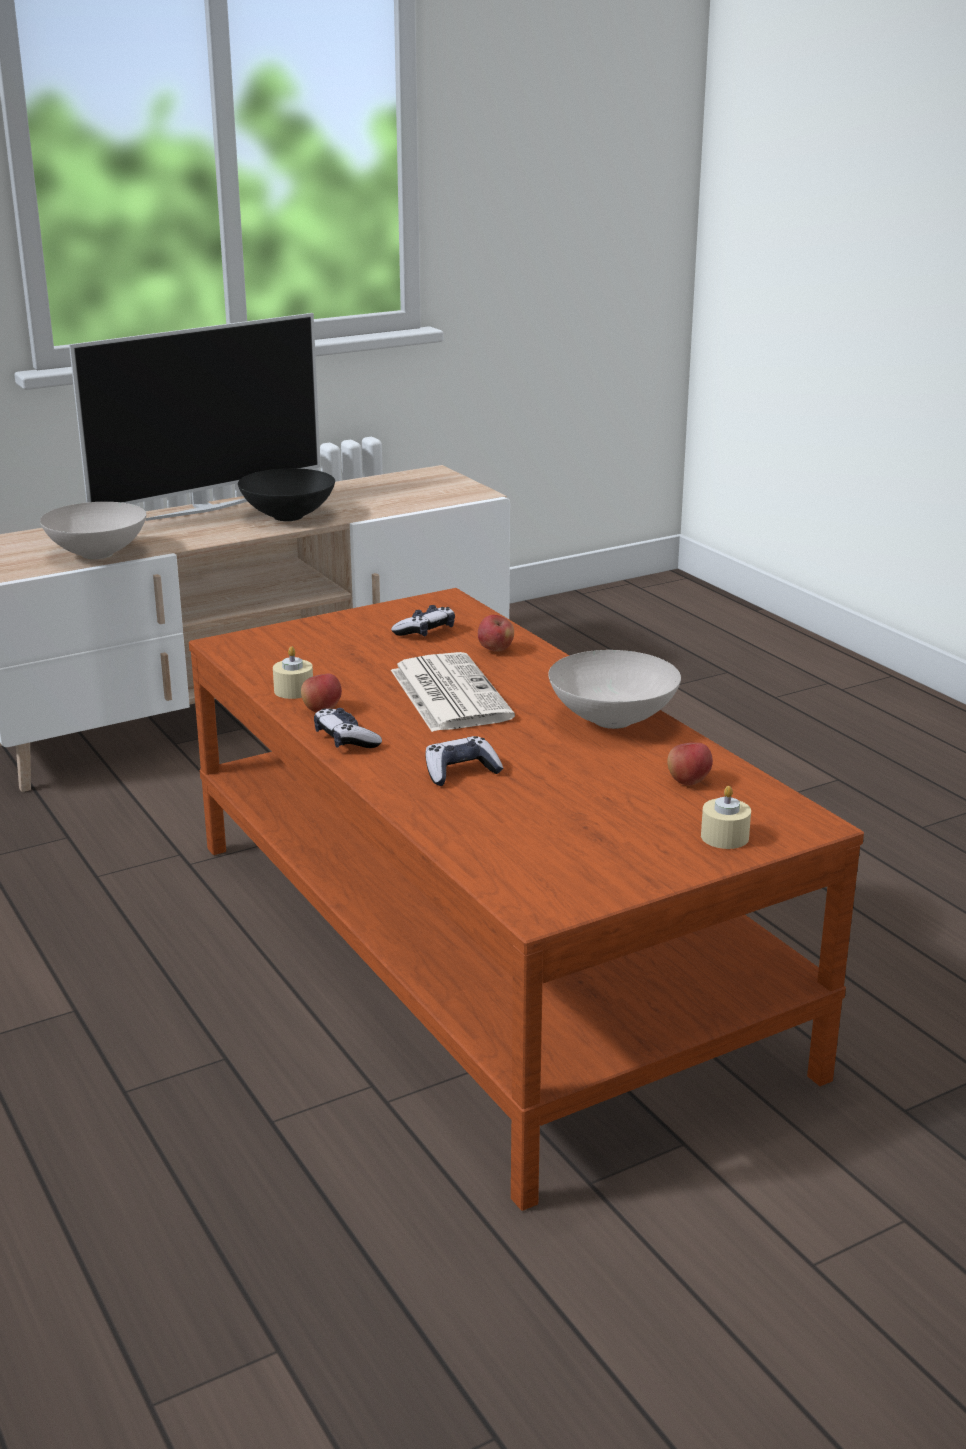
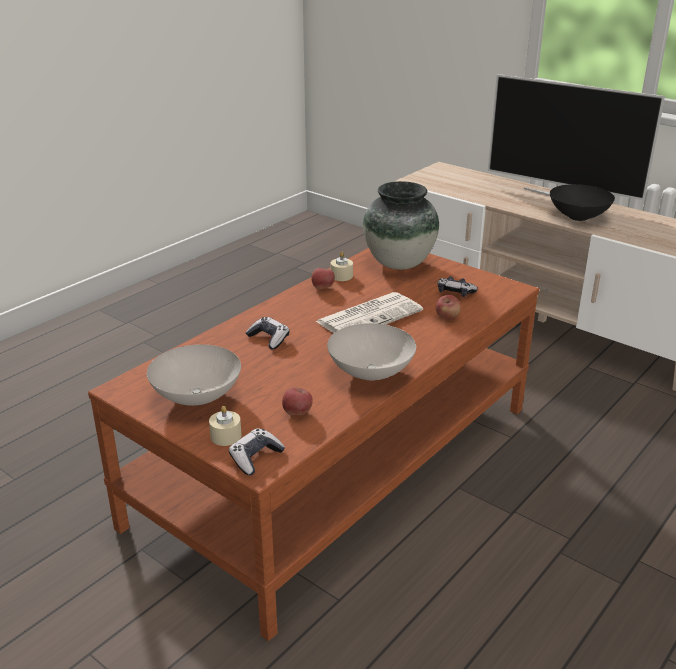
camera: 70 degrees right, 5 degrees up
white bowl [40,502,146,559] -> white bowl moved to [147,344,241,406]
game controller [314,708,382,748] -> game controller moved to [229,429,285,475]
none -> vase [363,181,439,270]

